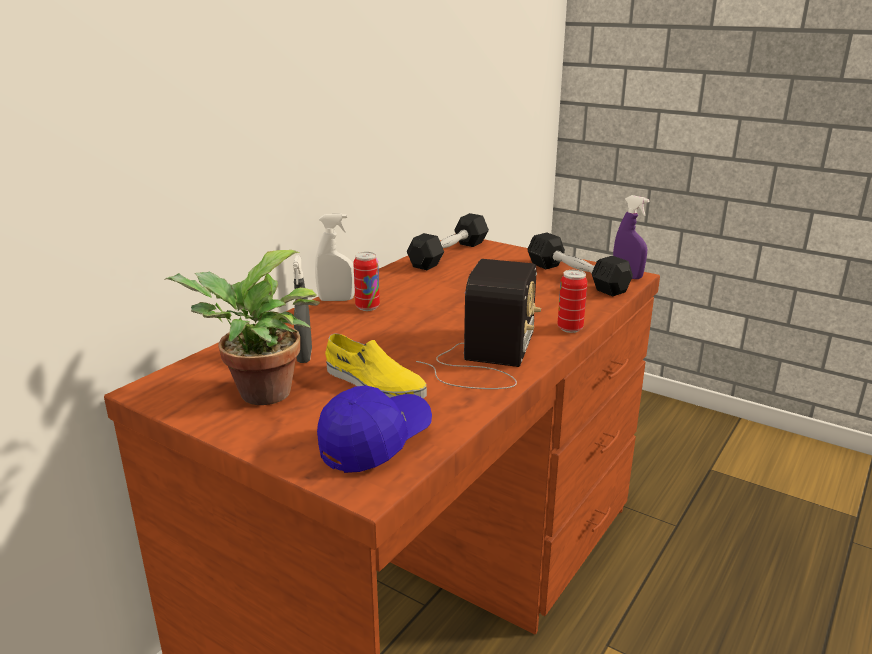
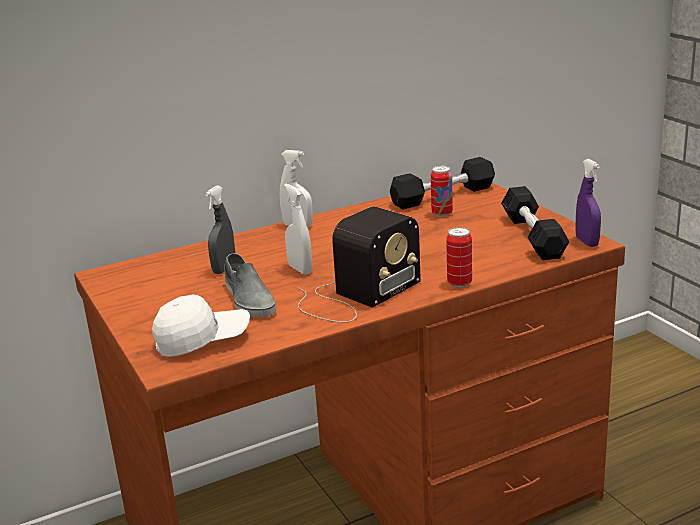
camera: 30 degrees right, 0 degrees up
potted plant [164,250,320,405] -> none
blue cap [317,386,432,473] -> white cap [152,295,250,357]
yellow shoe [325,334,427,398] -> grey shoe [224,253,276,317]
can [353,252,380,311] -> can moved to [431,166,453,217]
none -> white spray bottle [284,184,312,275]

